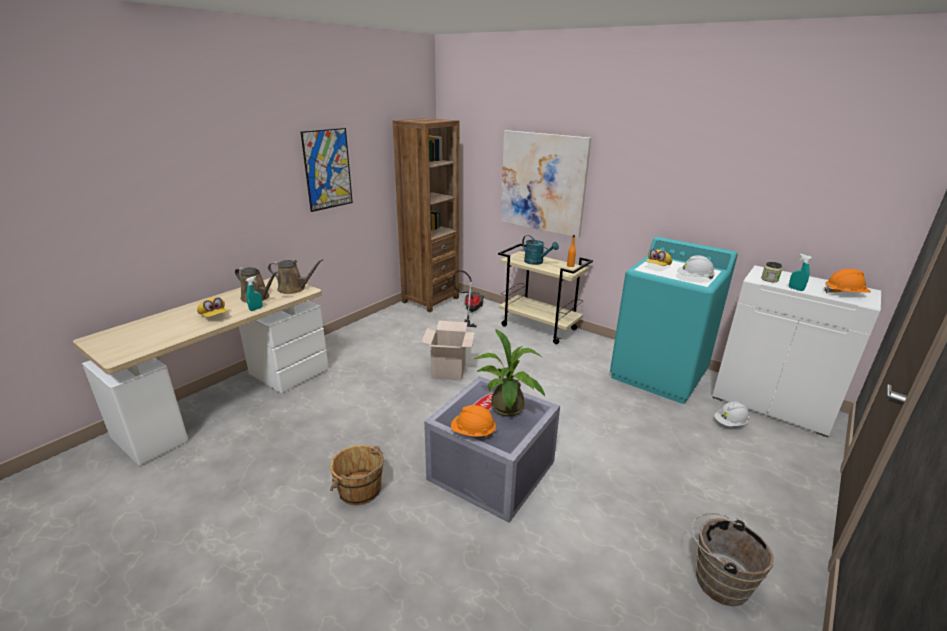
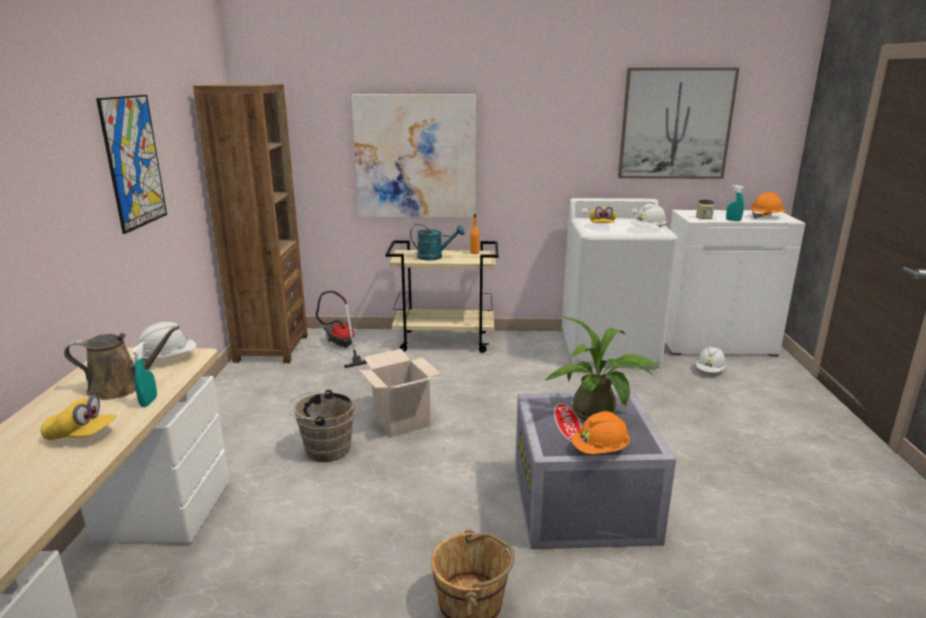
camera: 35 degrees left, 5 degrees down
brown watering can [268,259,323,294] -> white hard hat [135,322,196,363]
turquoise washing machine [610,237,738,404] -> white washing machine [562,198,678,369]
brown bucket [692,513,774,606] -> brown bucket moved to [287,389,355,462]
none -> picture [618,68,739,179]

